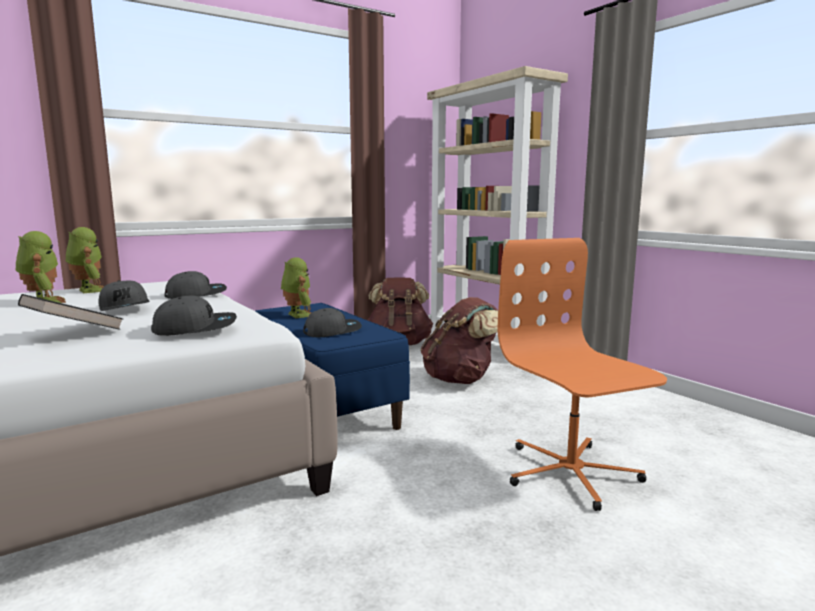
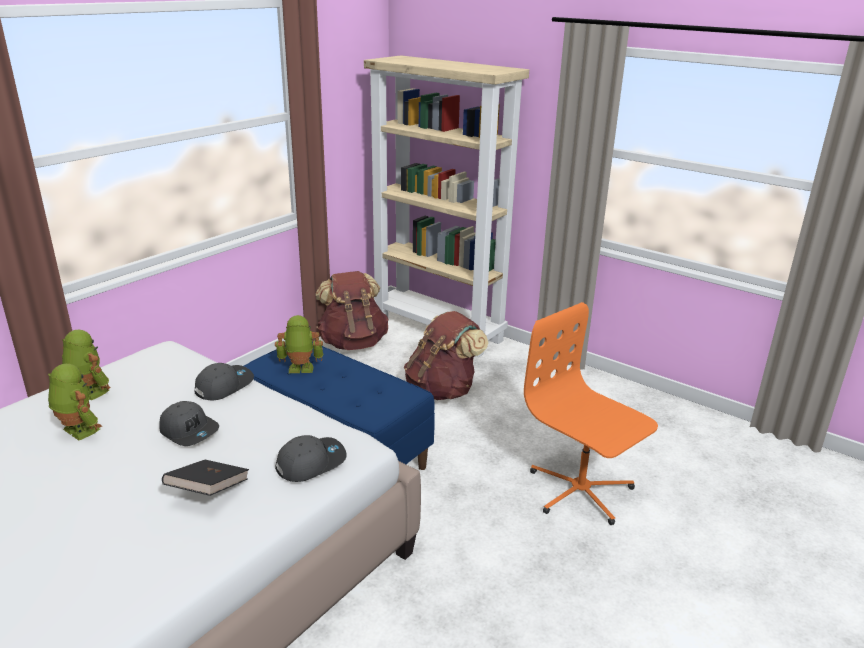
camera: 20 degrees left, 15 degrees up
toy robot [281,257,311,318] -> toy robot turned 45 degrees counterclockwise [275,315,323,373]
grey cap [303,308,362,337] -> none

